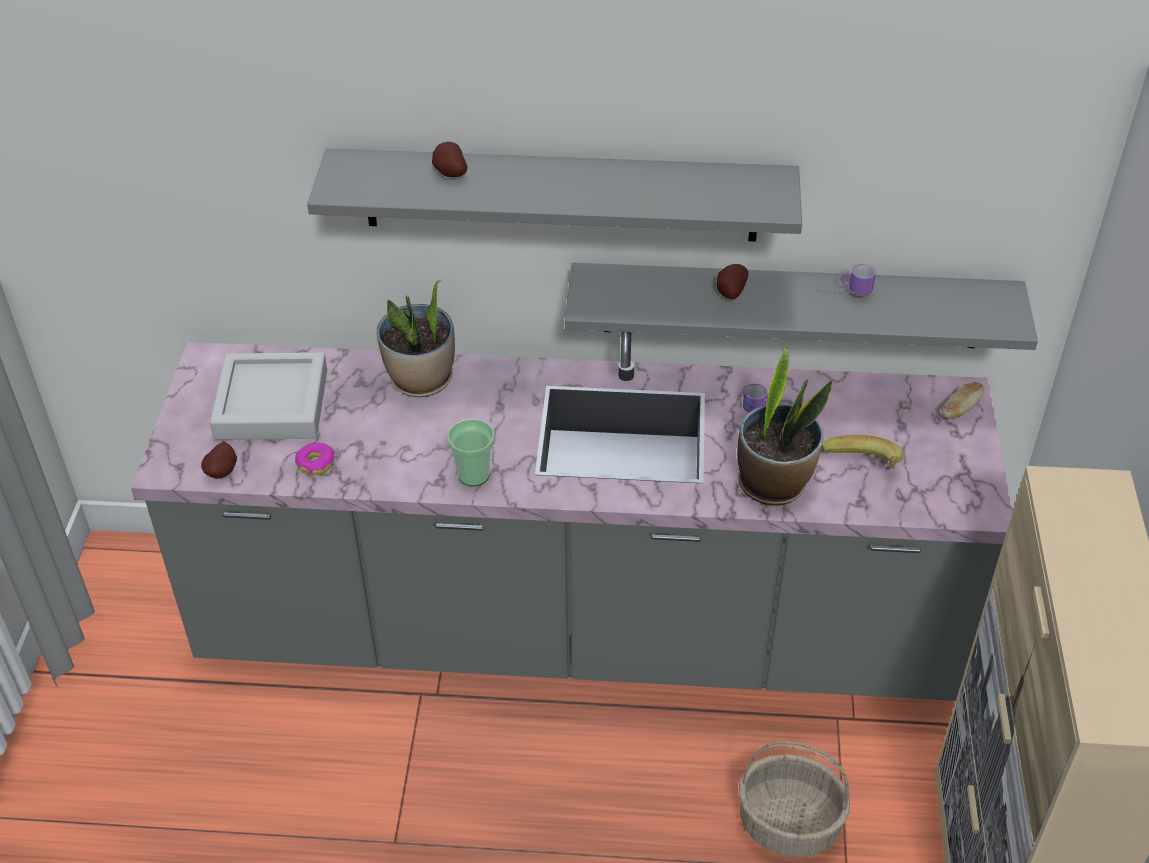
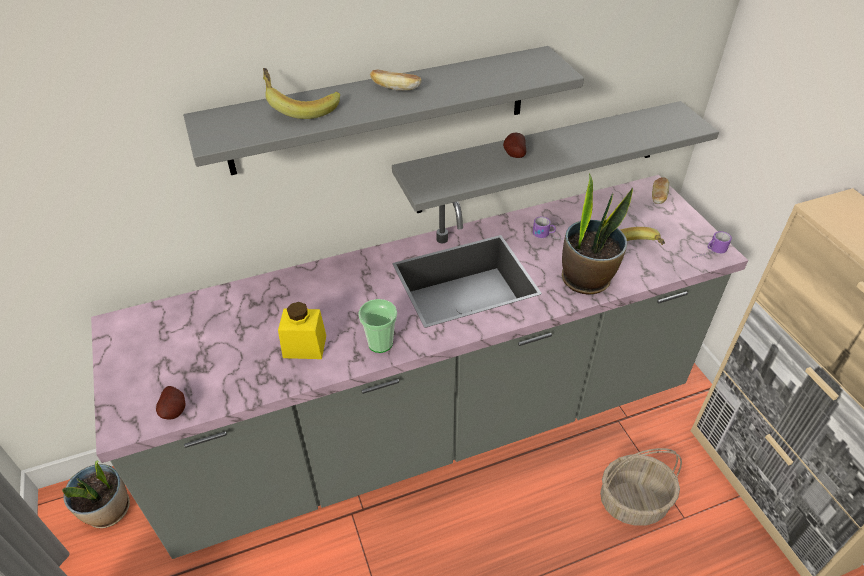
camera: 25 degrees left, 0 degrees up
grey tray [210,352,327,440] -> none
donut [295,442,335,475] -> none
potted plant [376,280,455,397] -> potted plant moved to [62,460,130,528]
potato [432,142,467,177] -> banana [263,68,340,119]
mug [819,264,876,296] -> mug moved to [692,231,732,258]
none -> yellow jar [278,302,326,359]
none -> bread [370,70,421,91]

